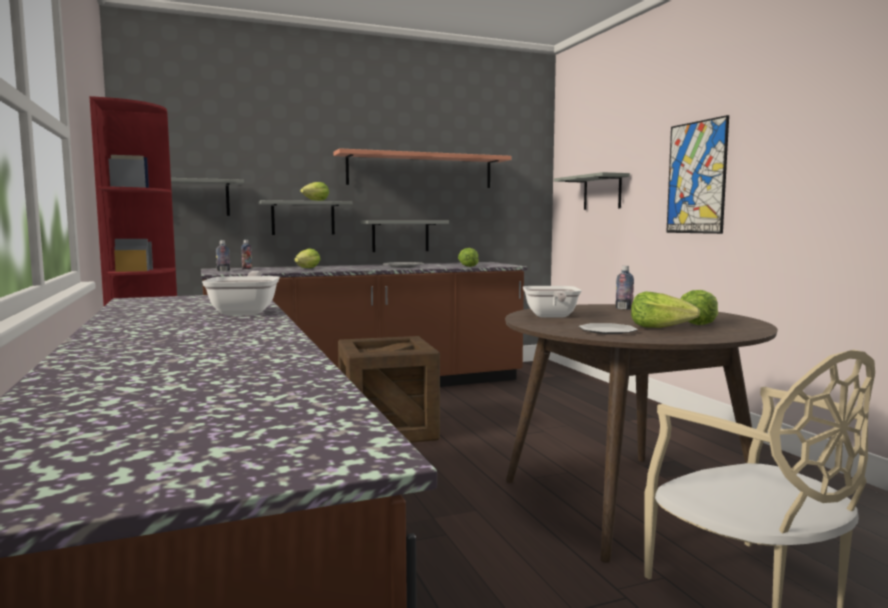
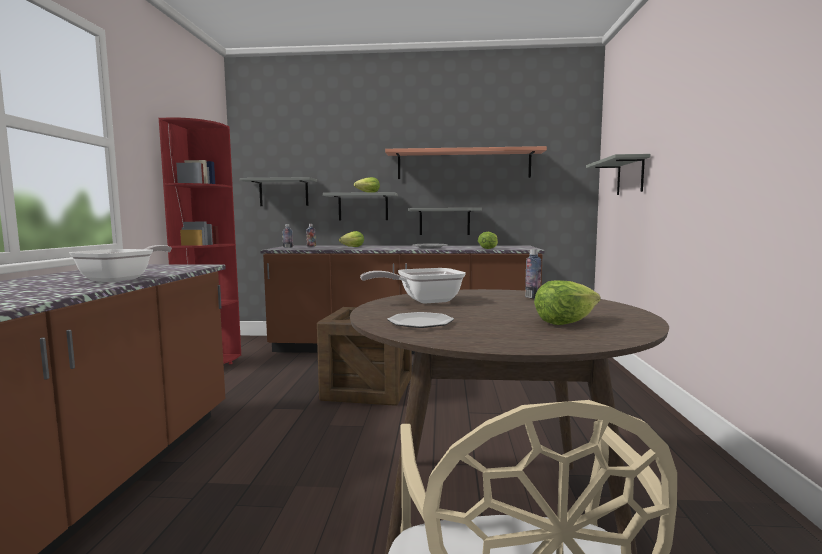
camera: 25 degrees right, 0 degrees up
frying pan [523,286,582,318] -> frying pan turned 45 degrees clockwise [360,268,466,304]
lettuce [631,292,700,328] -> none
picture [666,115,729,234] -> none

